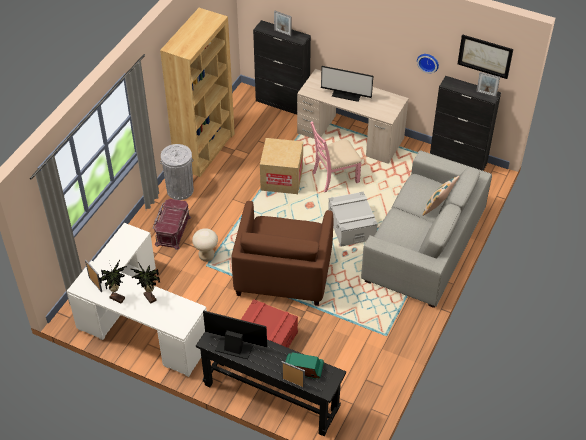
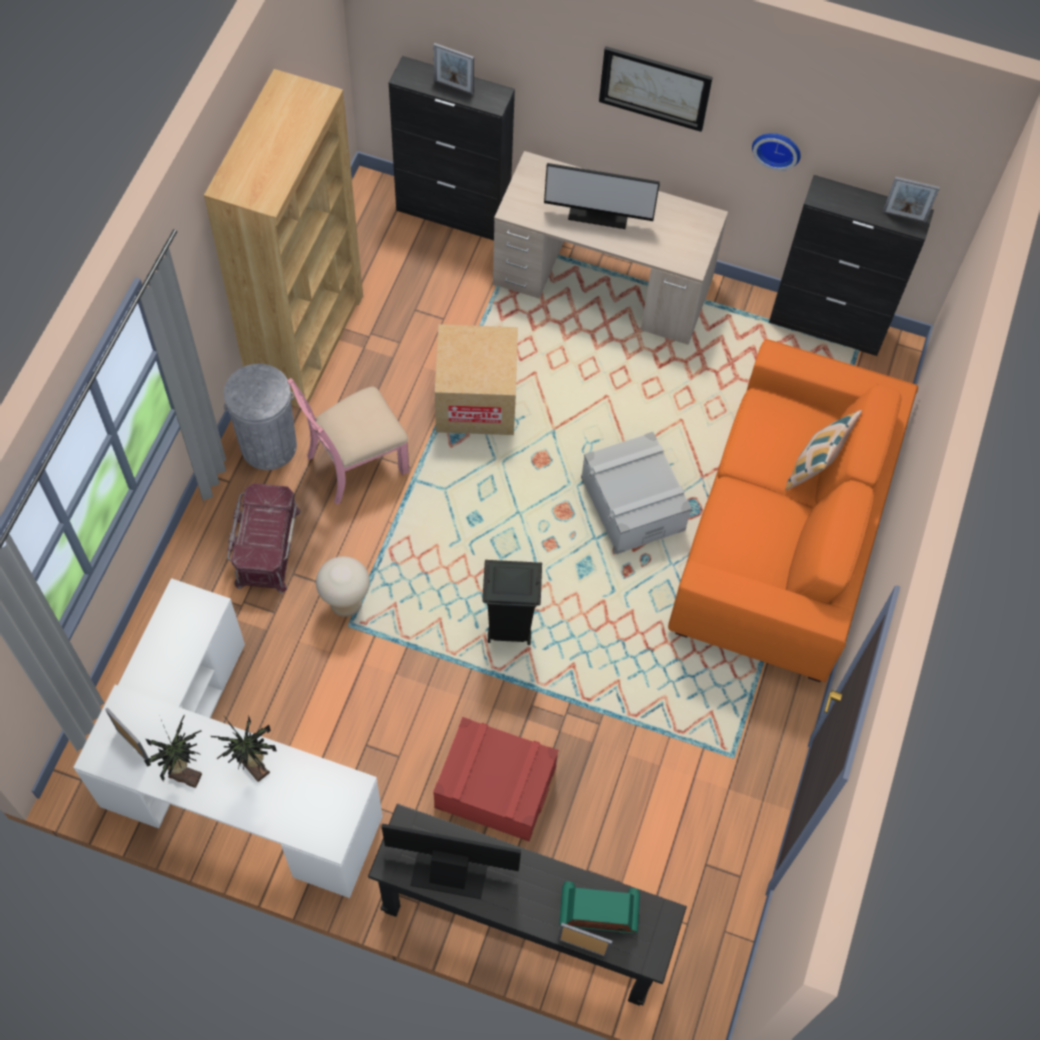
camera: 10 degrees left, 15 degrees up
brown armchair [231,201,334,306] -> black trash can [482,560,542,645]
pink chair [310,121,362,192] -> pink chair moved to [287,378,409,505]
grey sofa [361,150,492,308] -> orange sofa [668,339,918,682]
picture [458,34,513,79] -> picture moved to [599,46,713,132]

